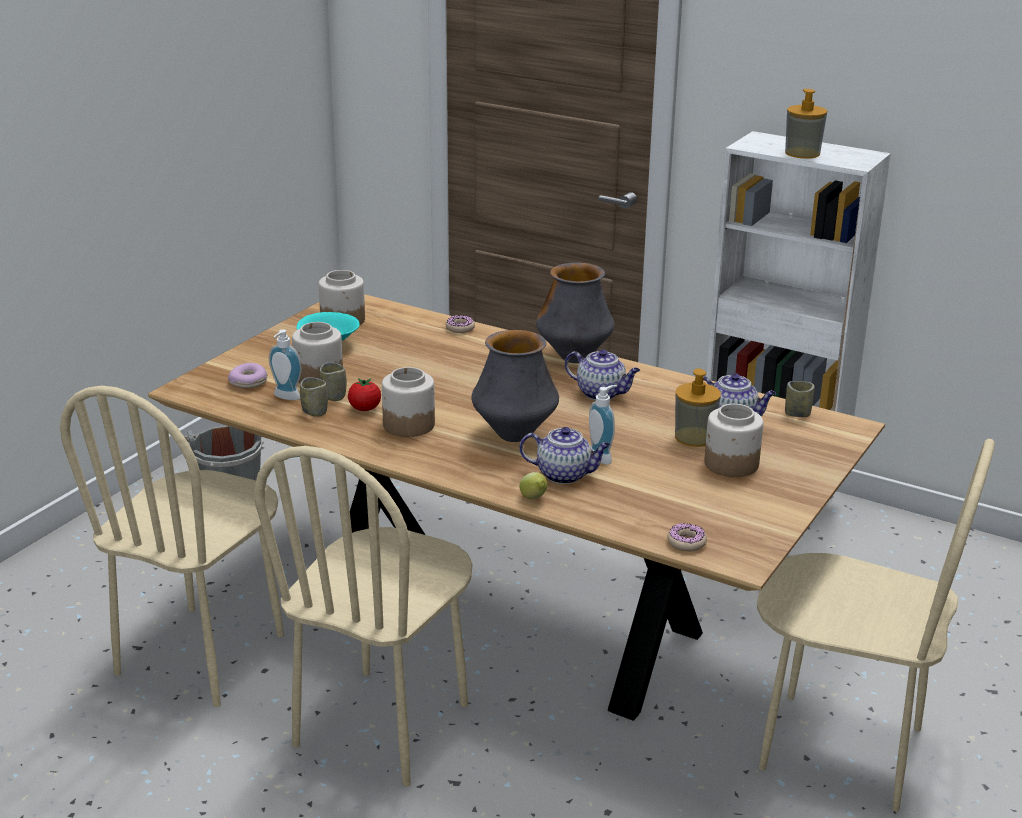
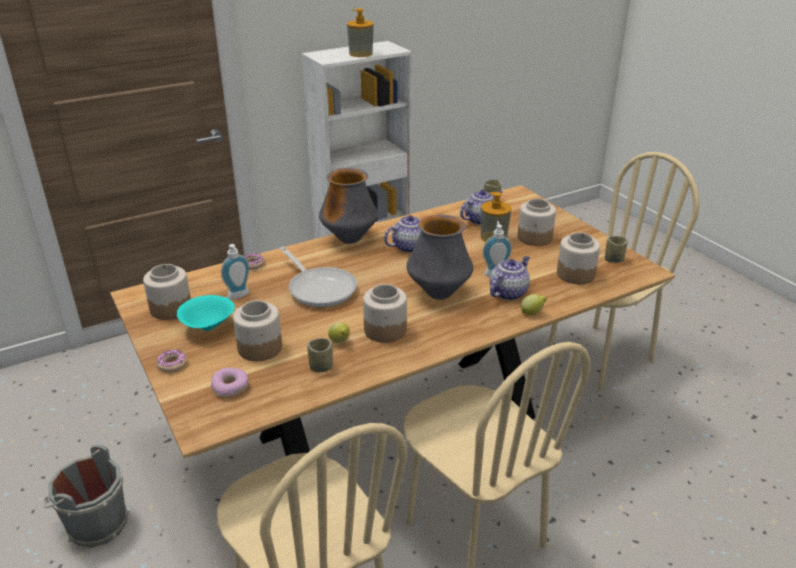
camera: 60 degrees left, 5 degrees up
soap dispenser [269,329,302,400] -> soap dispenser moved to [221,244,250,299]
cup [319,362,347,401] -> cup moved to [605,236,628,263]
tomato [348,378,381,411] -> lemon [328,322,350,343]
donut [667,523,707,551] -> donut moved to [157,349,188,372]
none -> frying pan [279,247,357,307]
none -> jar [557,232,600,284]

